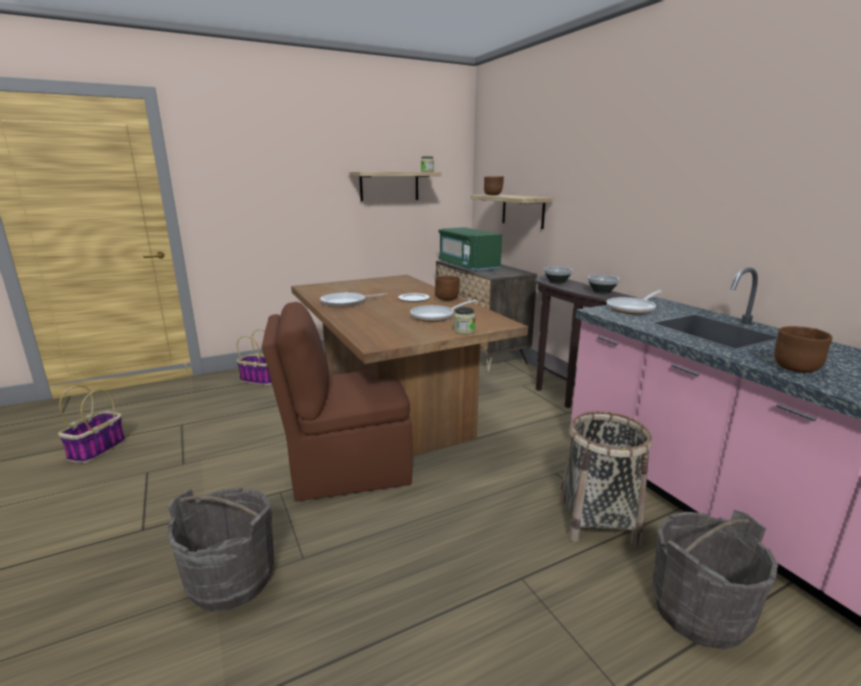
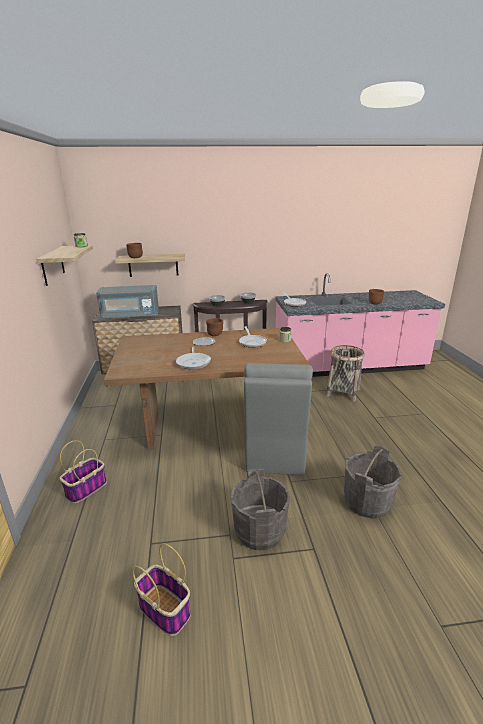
camera: 70 degrees left, 5 degrees up
brown chair [262,302,413,501] -> grey chair [244,363,313,475]
green microwave [438,227,502,272] -> grey microwave [96,285,159,319]
grey bucket [652,510,778,649] -> grey bucket moved to [231,468,290,550]

